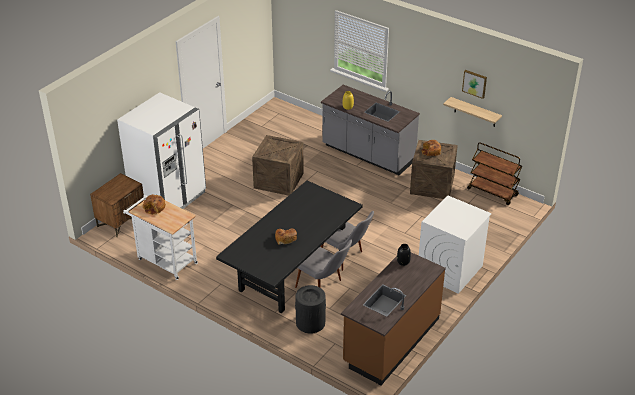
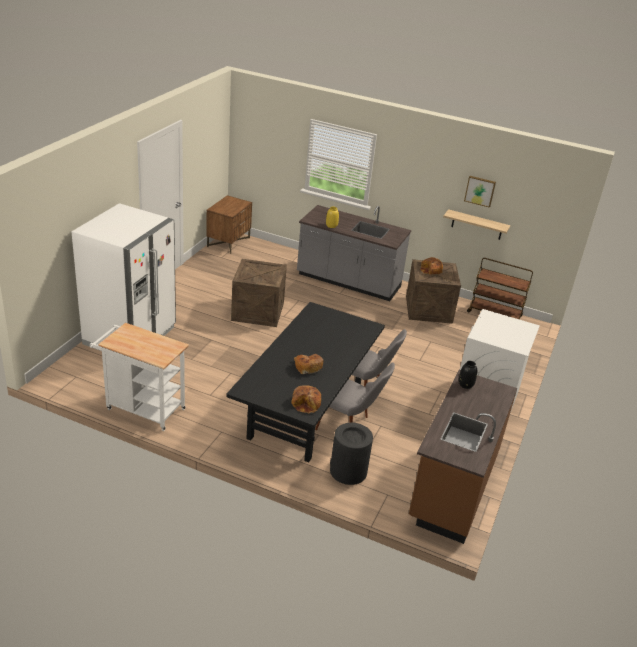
camera: 15 degrees left, 5 degrees down
brown nightstand [90,173,144,237] -> brown nightstand moved to [206,195,252,254]
bread [143,195,166,215] -> bread moved to [291,385,321,413]

